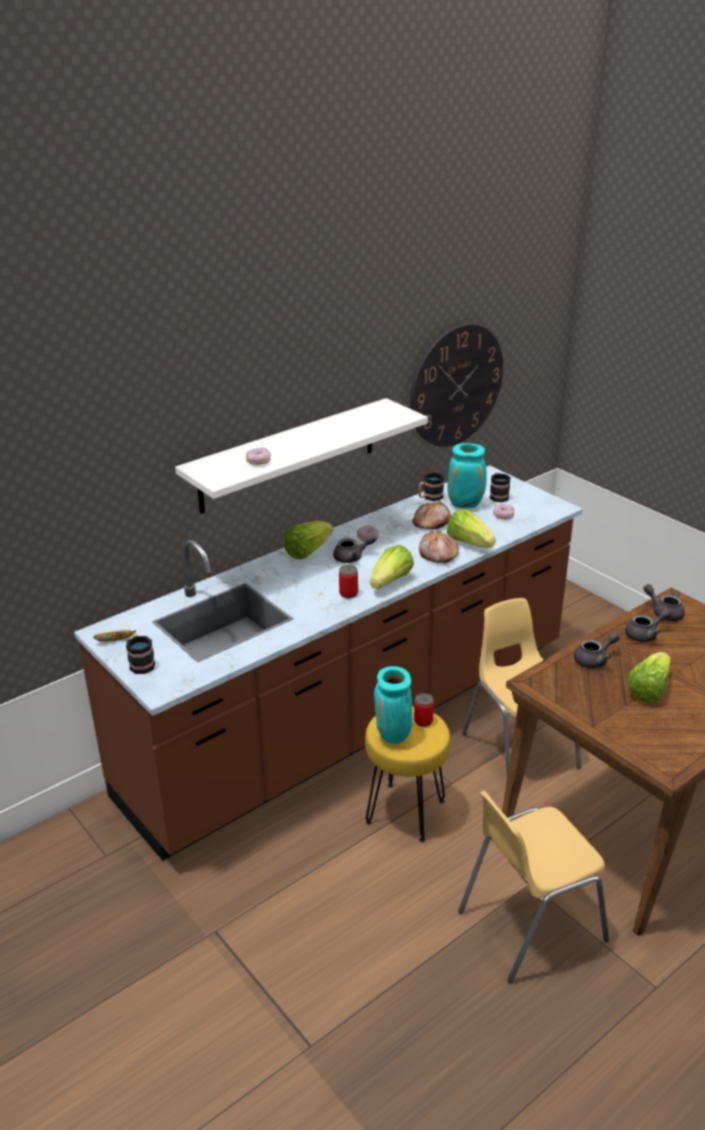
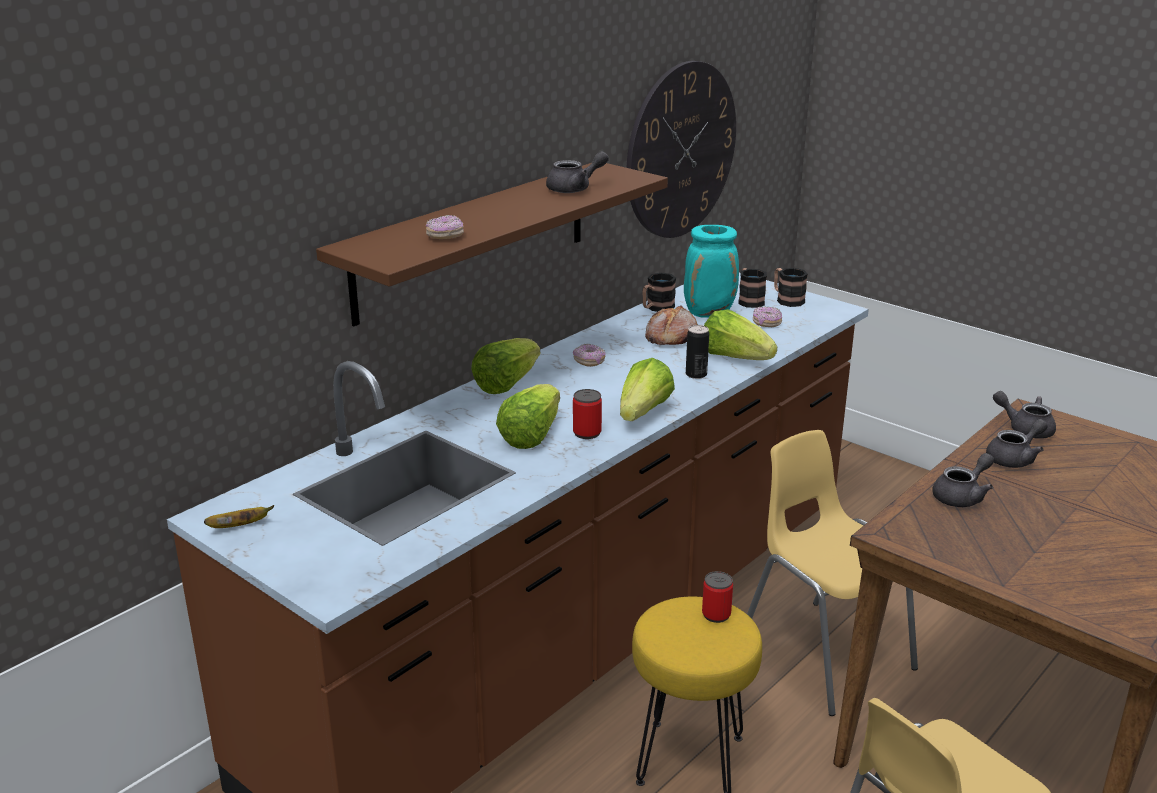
camera: 10 degrees left, 5 degrees down
mug [126,633,155,674] -> mug moved to [774,268,808,307]
white shelf [175,398,428,514] -> brown shelf [316,163,668,326]
grey teapot [333,534,376,563] -> grey teapot moved to [546,151,609,193]
turquoise vase [374,666,413,744] -> none
bread [419,530,459,563] -> can [686,325,709,379]
lettuce [627,652,670,703] -> lettuce moved to [496,384,560,449]

